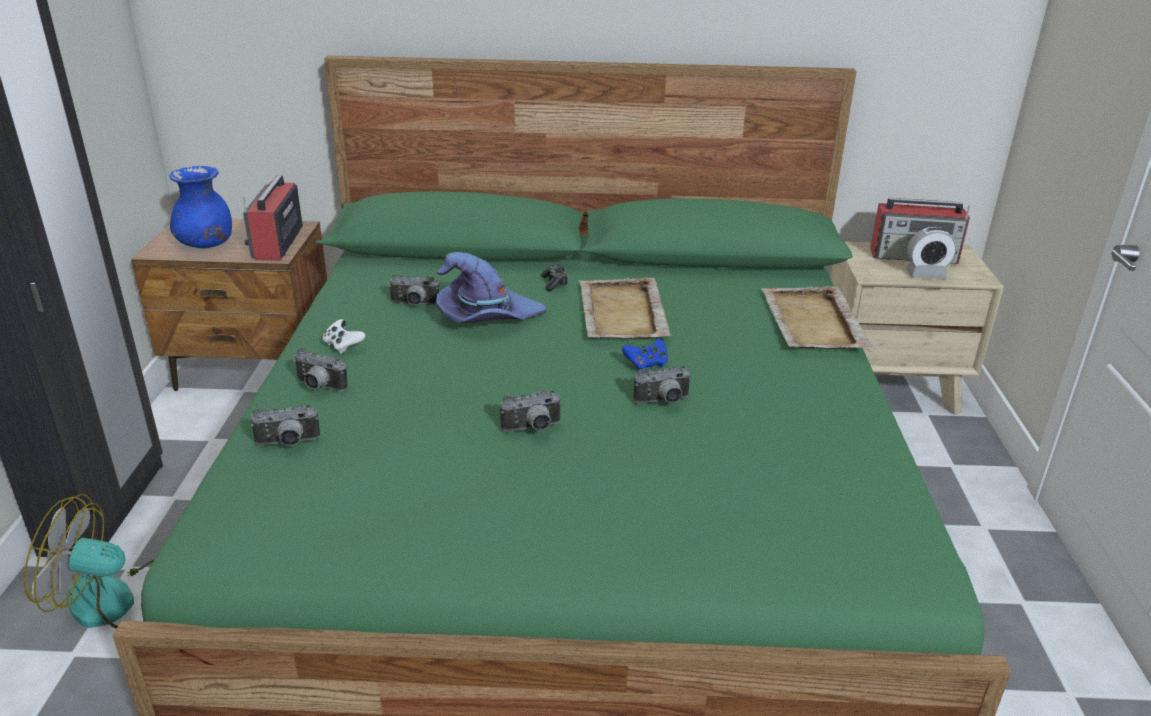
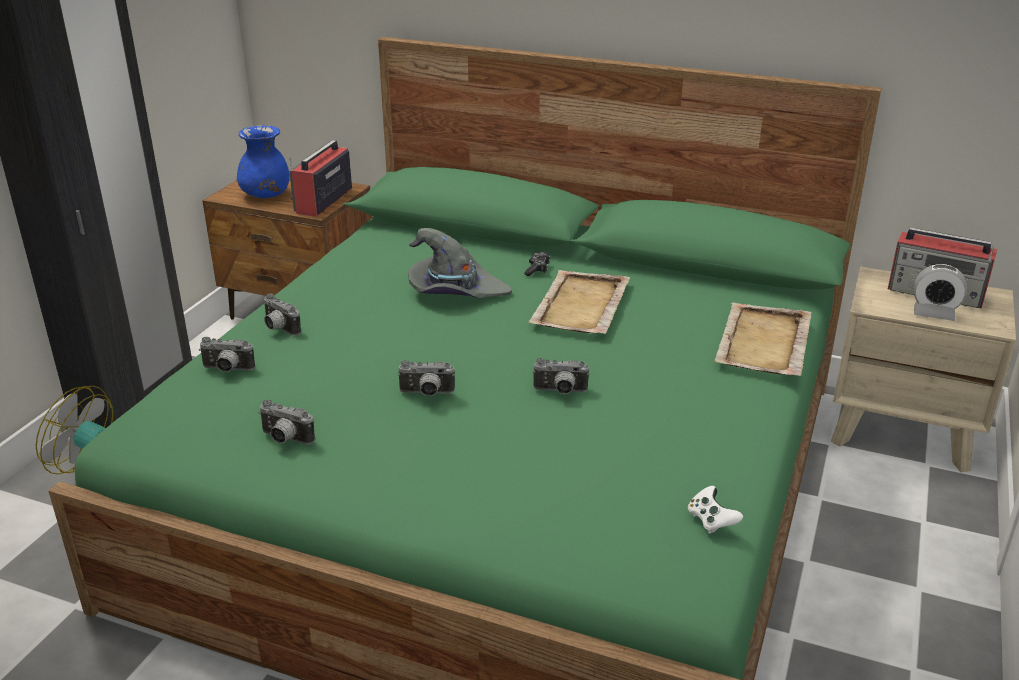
camera: 20 degrees right, 0 degrees up
white game controller [323,319,365,354] -> white game controller moved to [688,486,743,534]
camera [389,274,439,305] -> camera moved to [259,399,315,444]
purple hat [436,252,547,323] -> grey hat [408,228,512,298]
blue game controller [622,339,668,370] -> none

